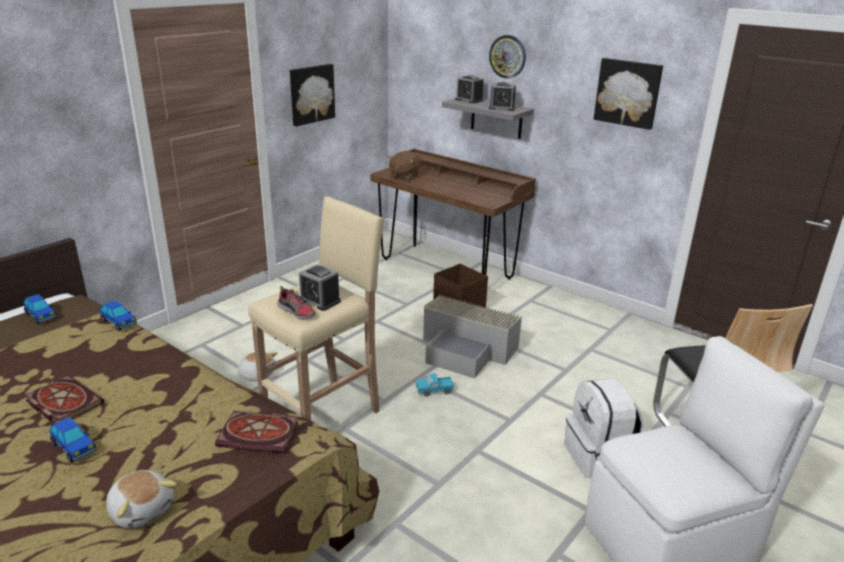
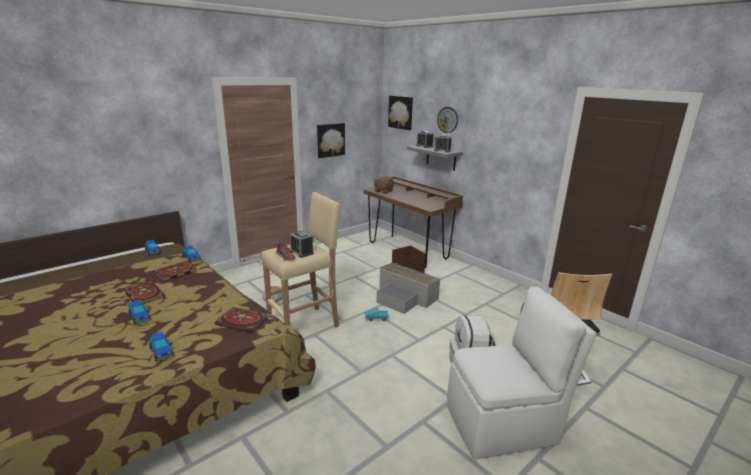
camera: 10 degrees right, 5 degrees down
plush toy [106,470,177,529] -> toy car [149,332,174,361]
picture [594,58,663,130] -> picture moved to [388,96,413,130]
none -> book [154,261,197,281]

